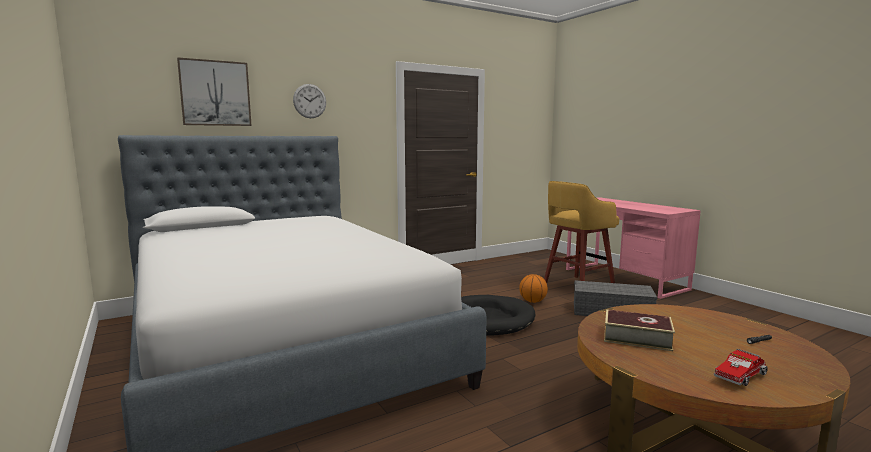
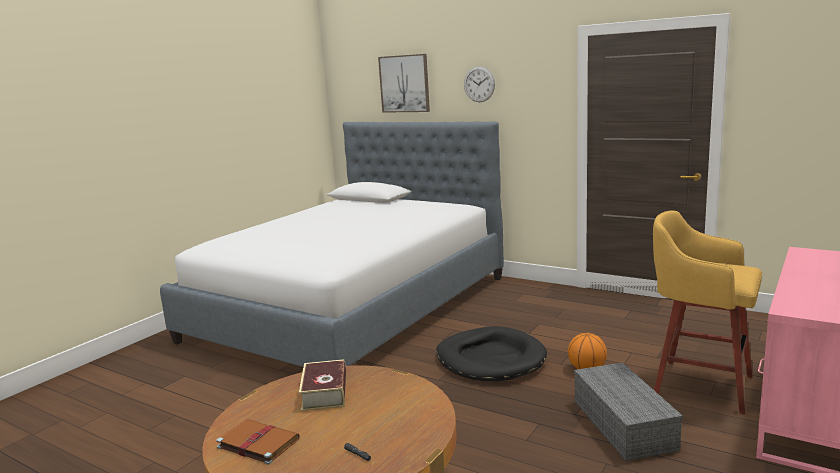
camera: 65 degrees right, 5 degrees up
toy truck [714,349,768,386] -> brown book [216,419,300,465]

